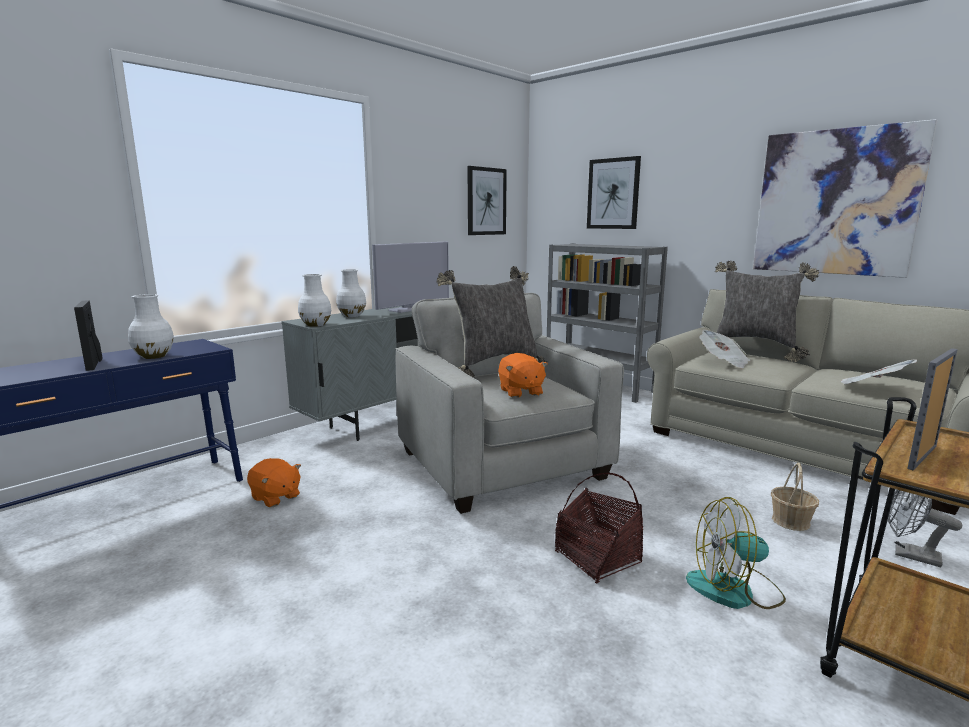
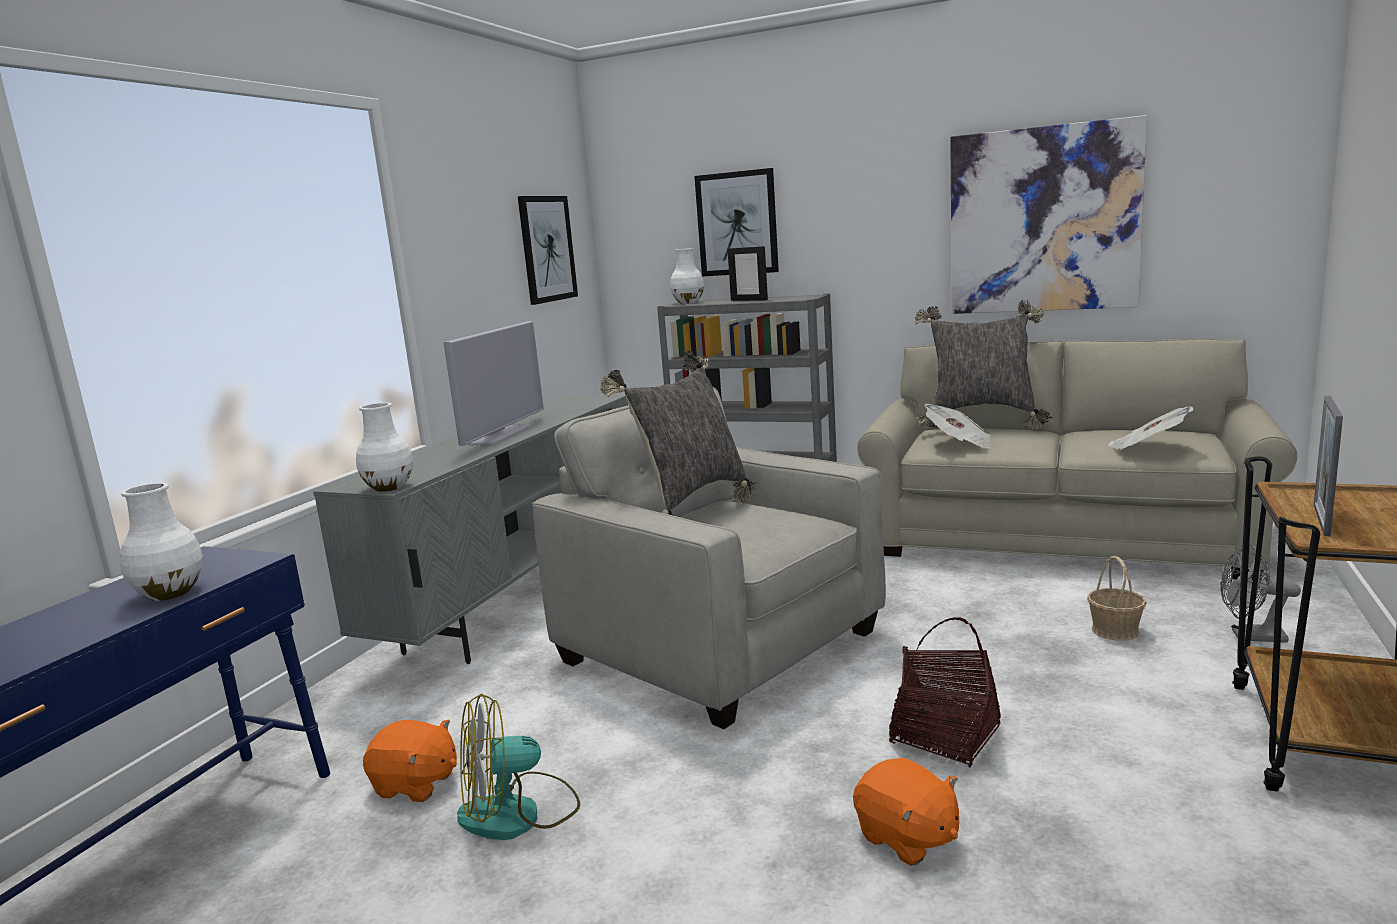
camera: 20 degrees left, 0 degrees up
picture frame [74,300,103,371] -> picture frame moved to [727,246,768,301]
white vase [336,269,366,317] -> white vase moved to [670,248,704,304]
orange plush toy [498,353,548,398] -> orange plush toy moved to [853,758,959,866]
fan [686,497,786,609] -> fan moved to [457,694,580,840]

